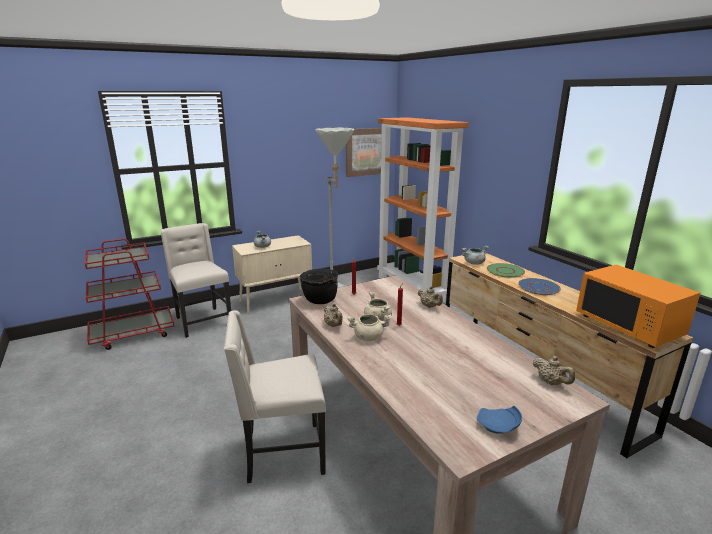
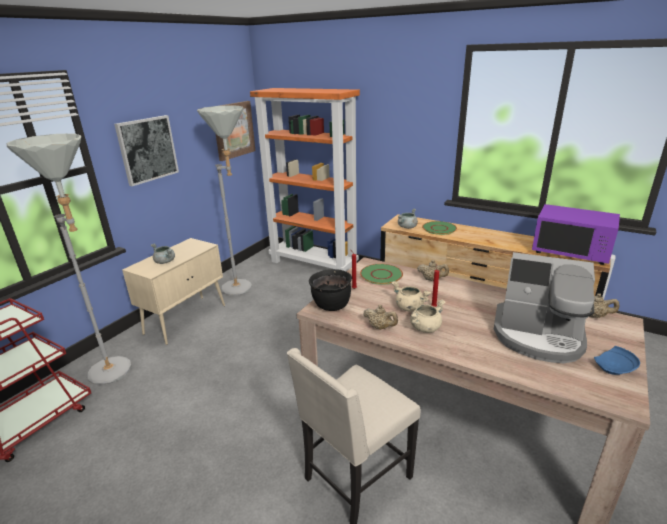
camera: 30 degrees left, 5 degrees up
beige chair [160,223,231,338] -> grey floor lamp [7,134,132,385]
blue plate [518,278,561,295] -> none
orange microwave [576,264,700,348] -> purple microwave [532,204,620,265]
none -> picture [114,115,179,186]
none -> green plate [360,264,403,285]
none -> coffee machine [494,252,595,363]

